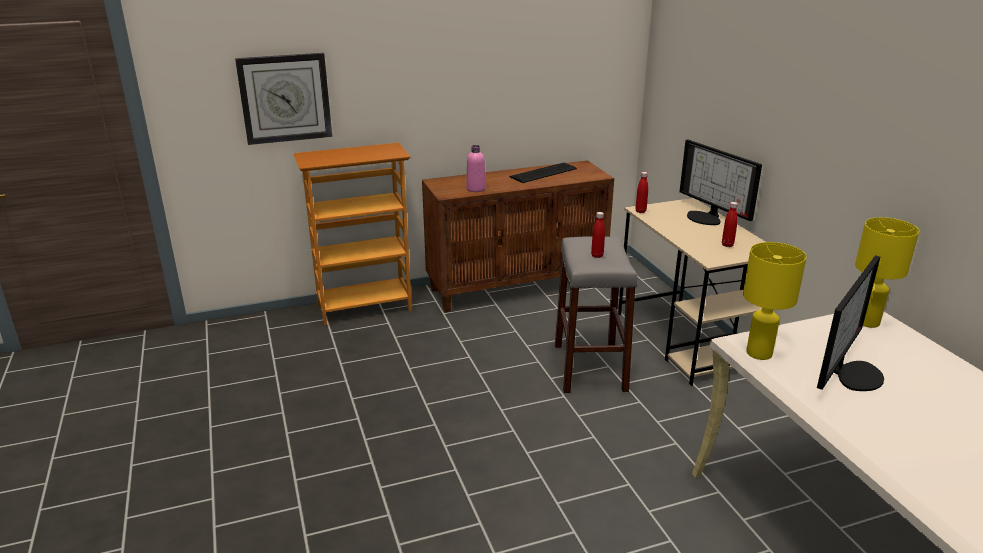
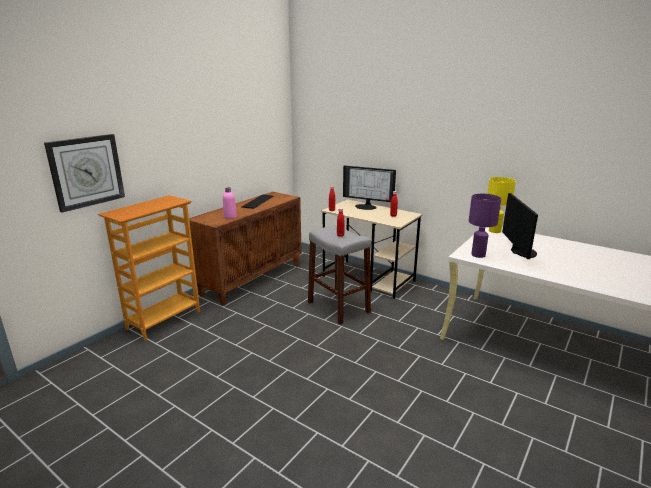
camera: 35 degrees left, 5 degrees down
yellow table lamp [743,242,806,360] -> purple table lamp [469,194,501,258]

